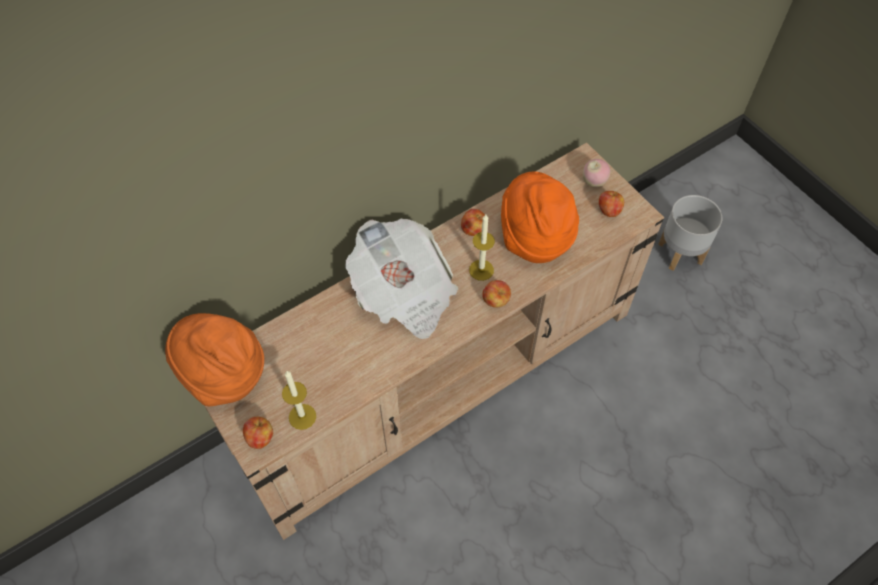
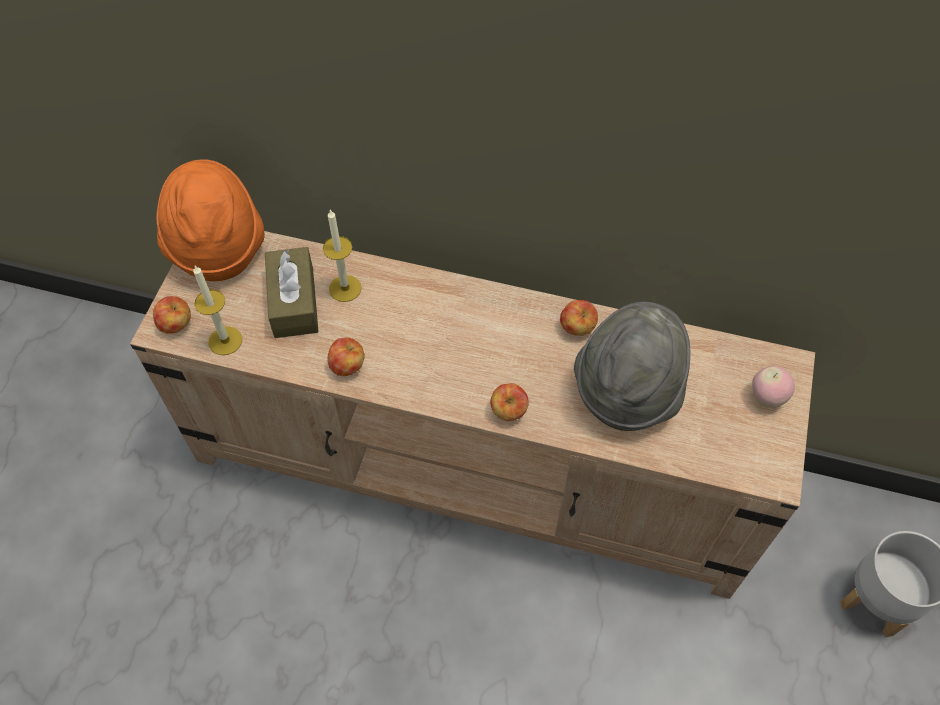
camera: 50 degrees right, 0 degrees up
newspaper [345,218,458,339] -> none
candle [469,214,495,281] -> candle moved to [323,209,362,302]
orange hat [501,171,579,263] -> grey hat [574,302,690,431]
apple [599,191,624,217] -> apple moved to [328,337,365,376]
none -> brown tissue box [265,247,319,338]

